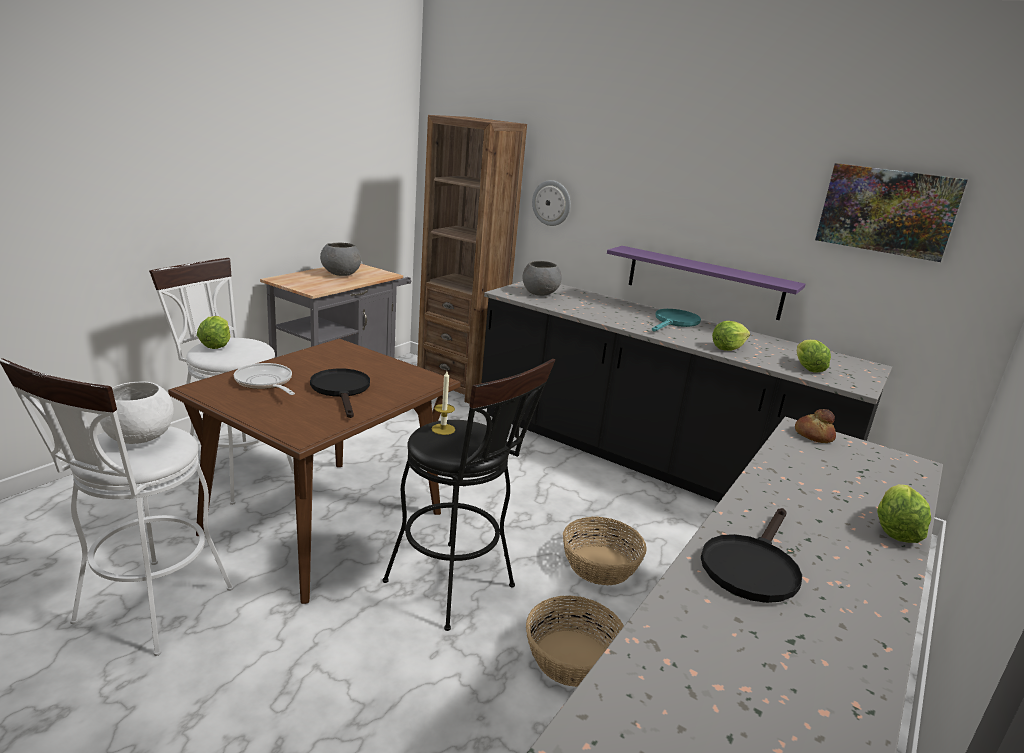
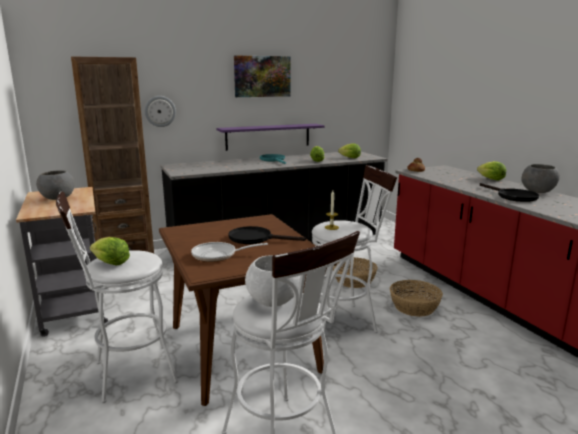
camera: 55 degrees left, 5 degrees down
black stool [382,359,555,631] -> white stool [312,165,397,339]
grey bowl [522,261,562,296] -> grey bowl moved to [521,164,560,193]
picture [815,163,968,262] -> picture moved to [234,56,291,97]

